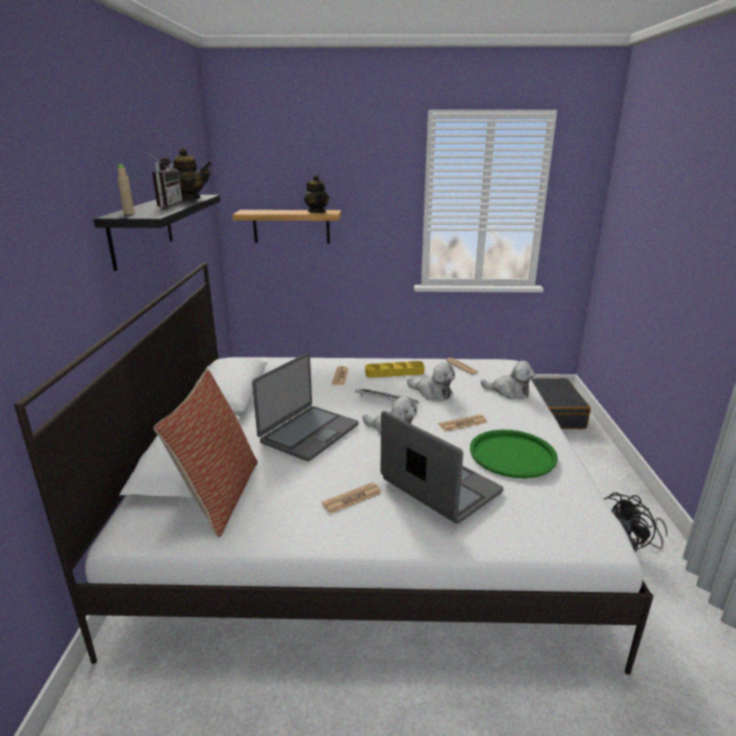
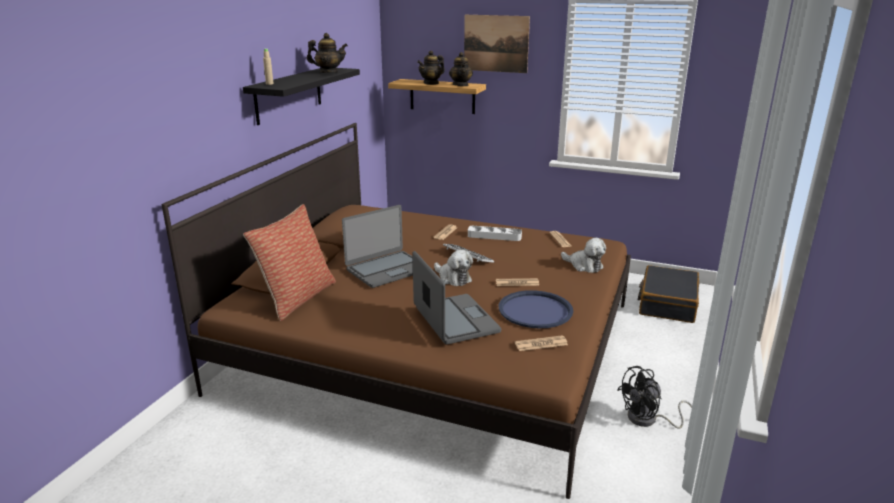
camera: 20 degrees right, 0 degrees up
white bed [14,262,653,675] -> brown bed [161,123,631,499]
radio [143,150,182,207] -> none
newspaper [322,482,382,514] -> newspaper moved to [515,335,568,351]
yellow tray [365,361,425,378] -> grey tray [468,226,522,241]
plush toy [407,362,455,400] -> none
green tray [470,430,558,478] -> blue tray [499,290,573,328]
none -> teapot [417,51,445,85]
none -> picture [464,15,530,73]

